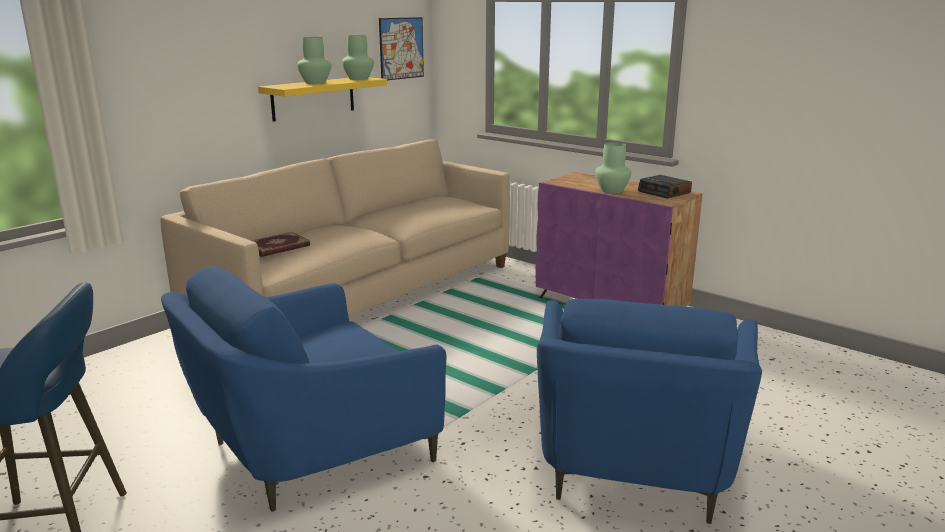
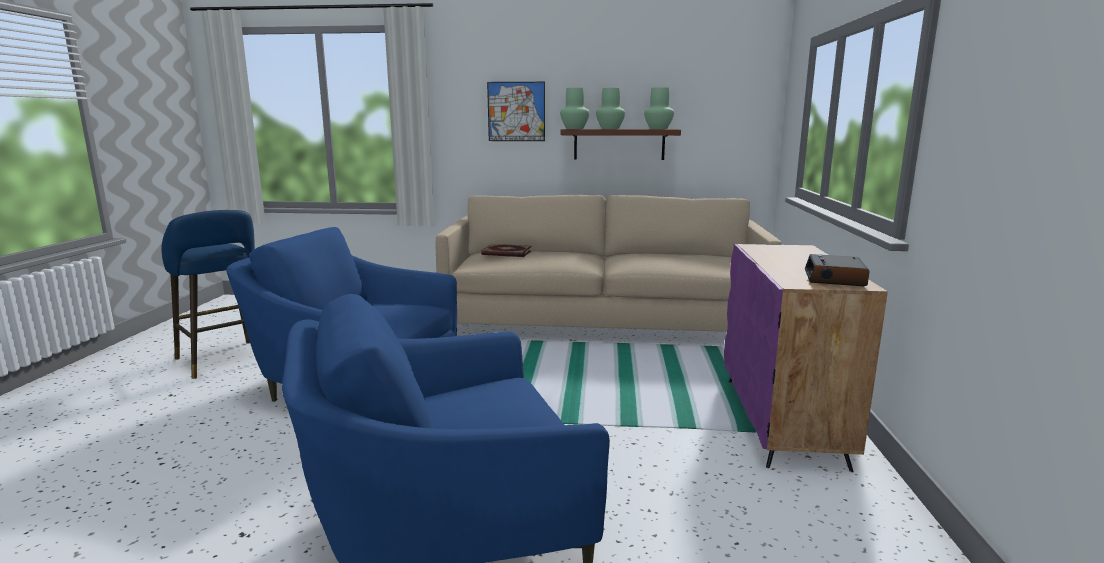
camera: 55 degrees right, 5 degrees down
yellow shelf [258,77,387,122] -> brown shelf [560,129,681,160]
picture [379,17,424,80] -> picture moved to [487,82,545,141]
green vase [595,142,631,193] -> green vase moved to [560,88,590,129]

